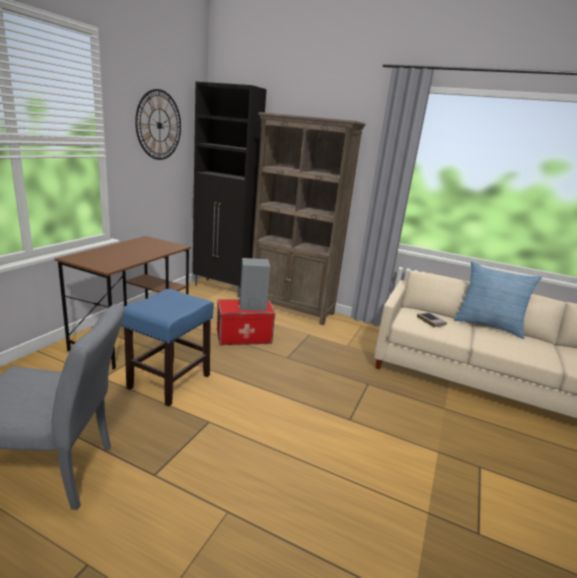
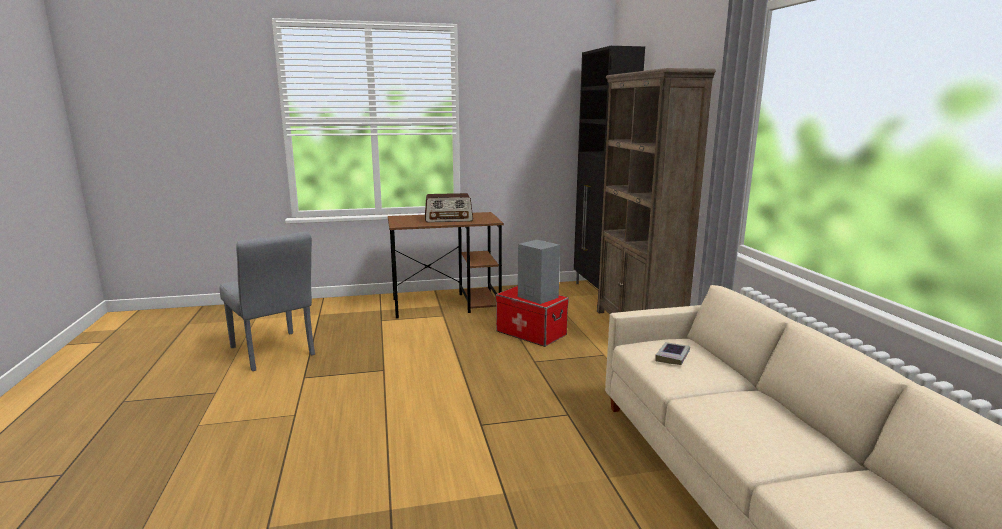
camera: 55 degrees right, 5 degrees down
blue stool [121,289,214,407] -> none
wall clock [135,89,181,160] -> none
pillow [454,261,542,339] -> none
none -> radio [425,193,473,223]

